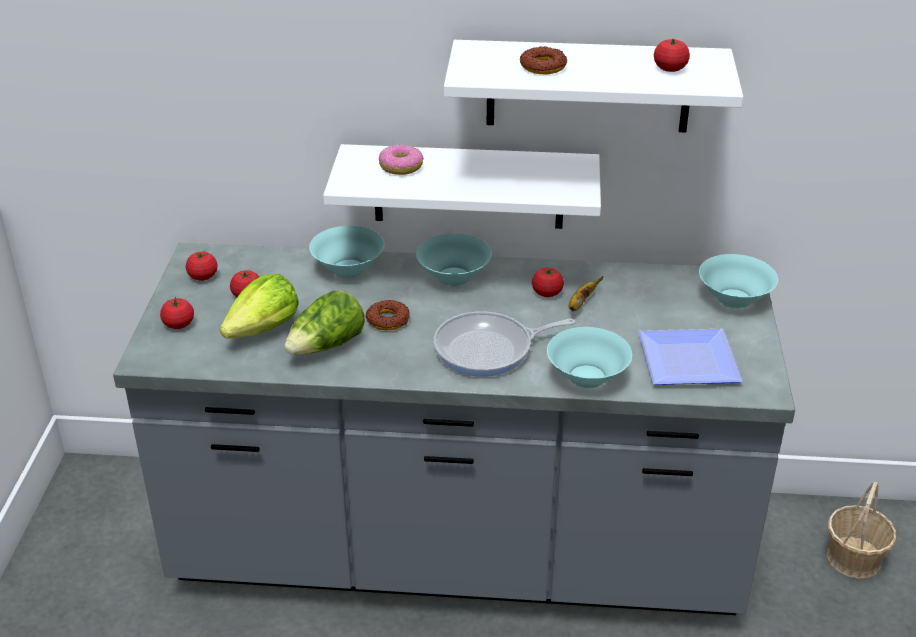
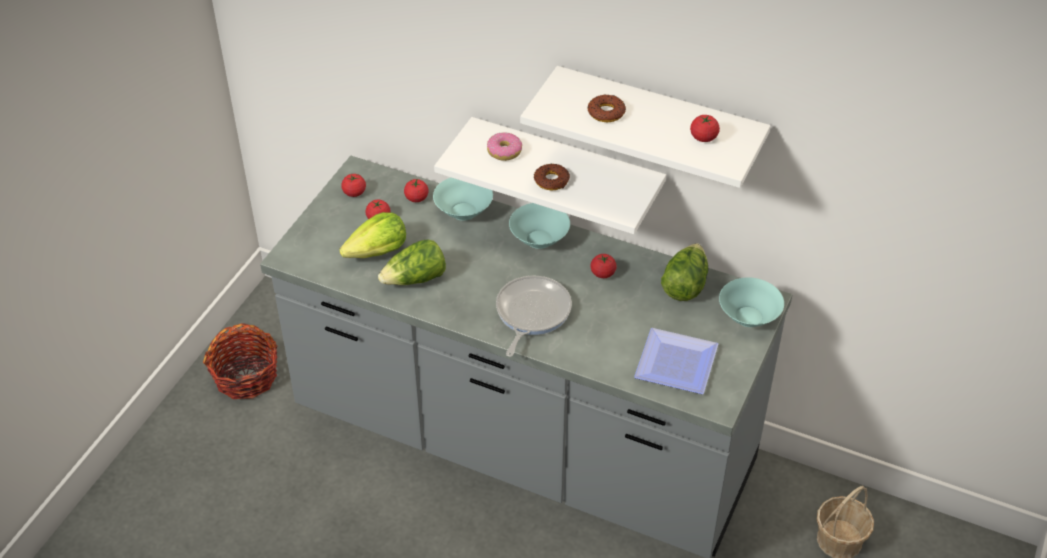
camera: 20 degrees right, 10 degrees up
tomato [160,297,194,329] -> tomato moved to [404,178,429,202]
donut [365,300,410,330] -> donut moved to [534,164,570,191]
frying pan [434,312,575,377] -> frying pan turned 105 degrees clockwise [496,276,572,357]
turquoise bowl [547,327,632,388] -> none
banana [569,276,604,311] -> none
none -> basket [203,323,277,399]
none -> lettuce [661,243,708,301]

